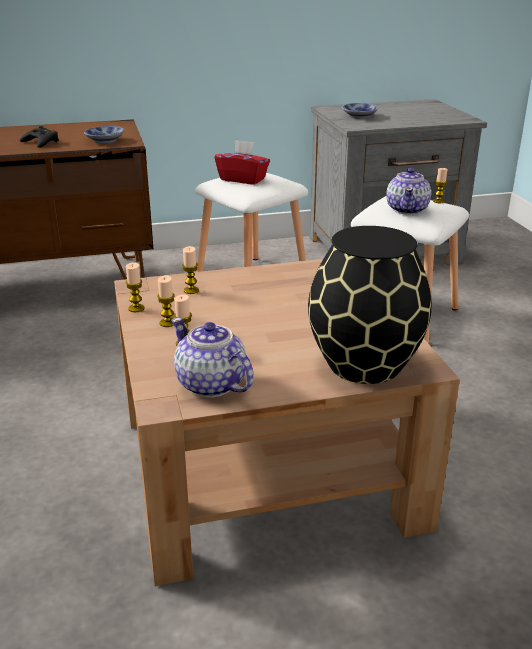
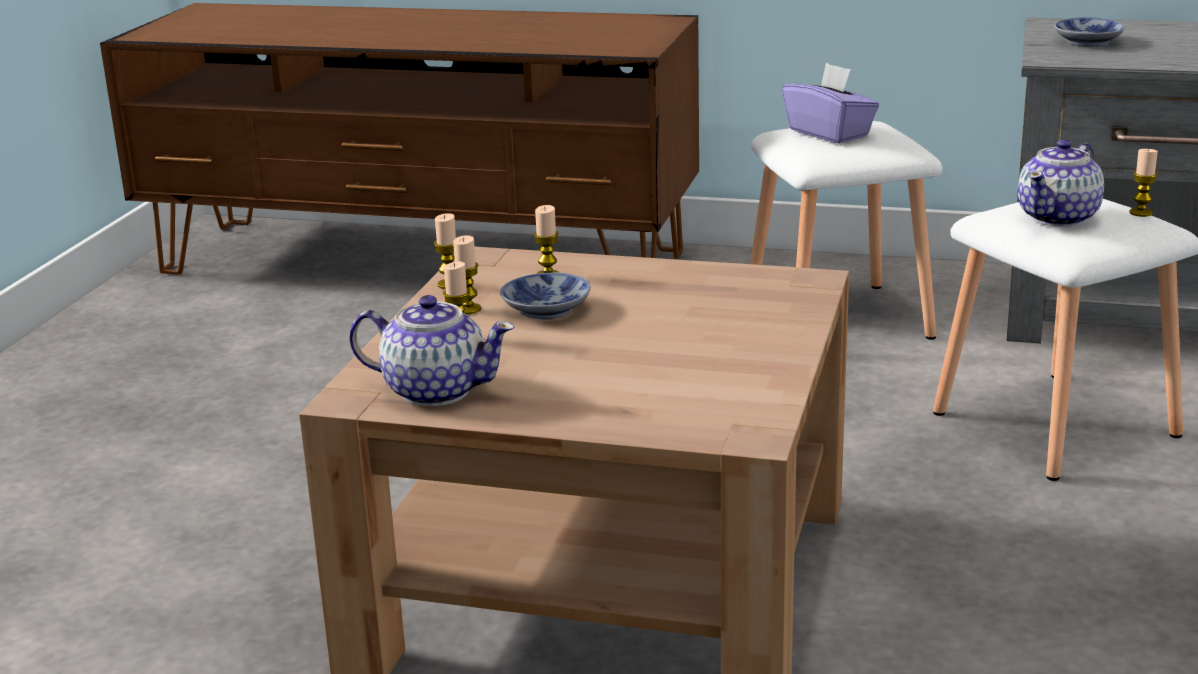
camera: 30 degrees right, 5 degrees down
black game controller [20,126,59,148] -> none
bowl [84,126,124,143] -> bowl moved to [500,273,591,320]
teapot [171,318,254,397] -> teapot turned 120 degrees clockwise [349,295,515,406]
red tissue box [215,140,270,185] -> purple tissue box [782,63,879,144]
black vase [308,226,432,384] -> none

